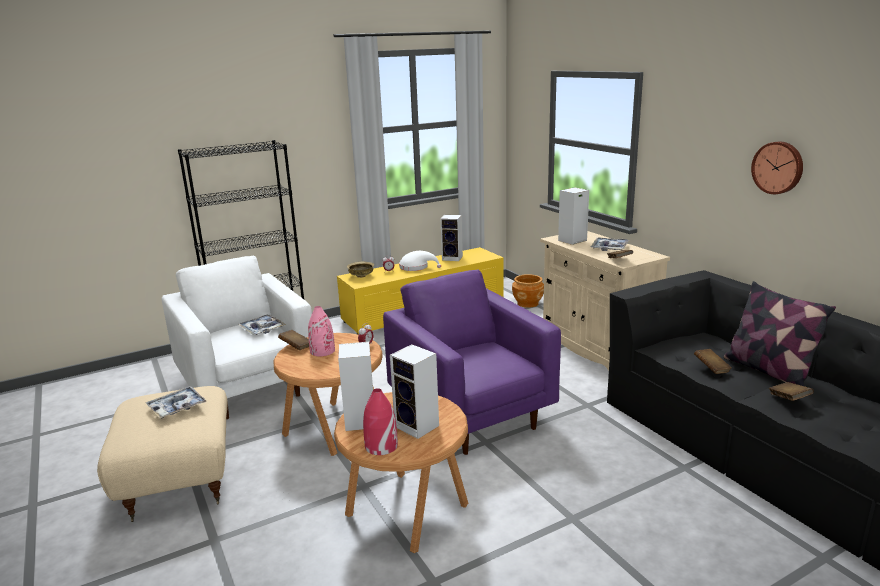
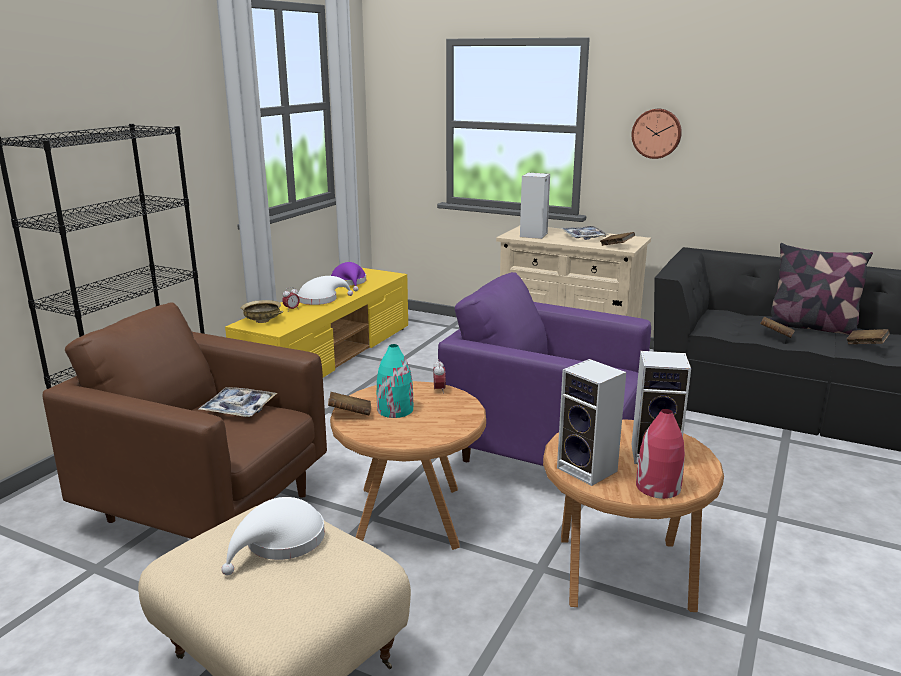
camera: 35 degrees left, 0 degrees up
tray [146,386,207,419] -> white hat [221,497,325,575]
white armchair [162,256,312,419] -> brown armchair [43,302,327,539]
pink vase [308,306,335,357] -> turquoise vase [377,344,413,418]
speaker [441,215,463,261] -> purple hat [331,262,366,291]
brown planter [512,274,544,308] -> none
wall clock [751,142,803,194] -> wall clock moved to [632,109,682,159]

